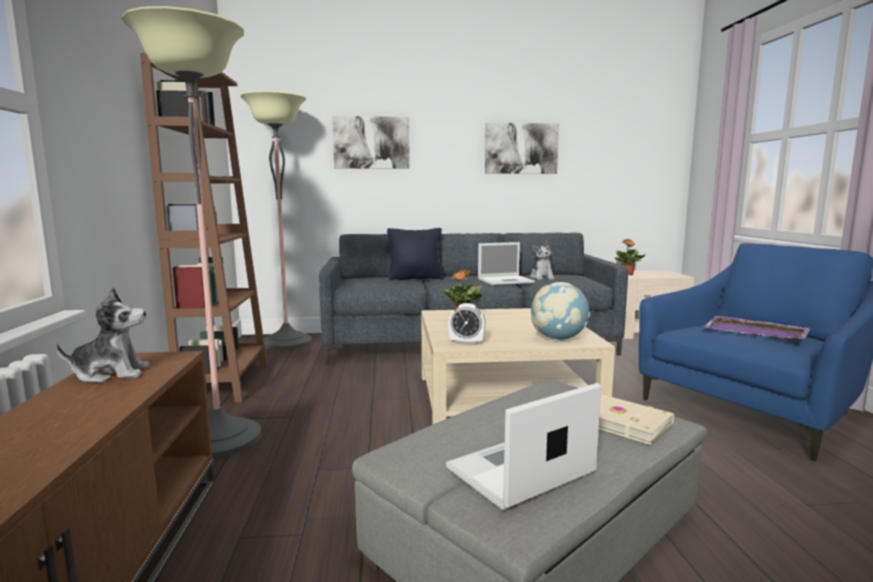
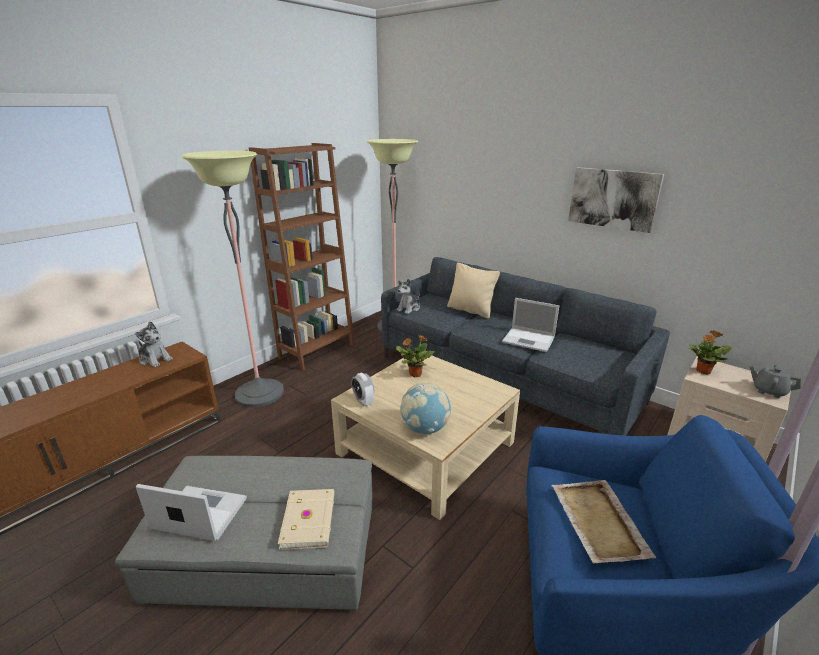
camera: 45 degrees right, 15 degrees up
picture [332,116,409,169] -> none
black pillow [387,228,444,280] -> beige pillow [447,263,500,319]
plush toy [530,240,555,280] -> plush toy moved to [396,279,420,314]
purple tray [703,316,810,341] -> beige tray [552,480,656,564]
none -> grey teapot [750,365,801,398]

